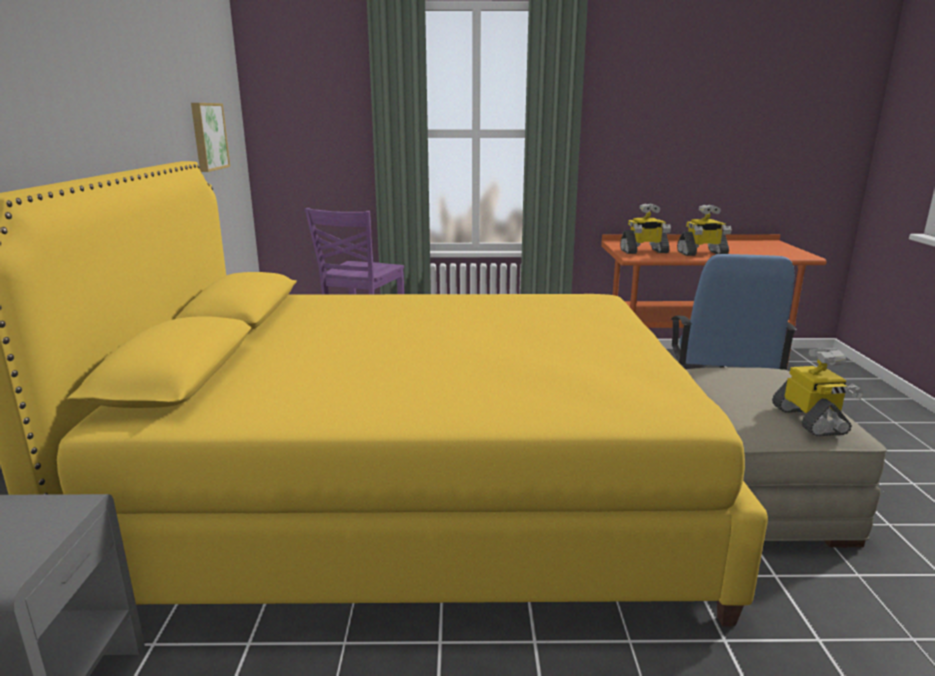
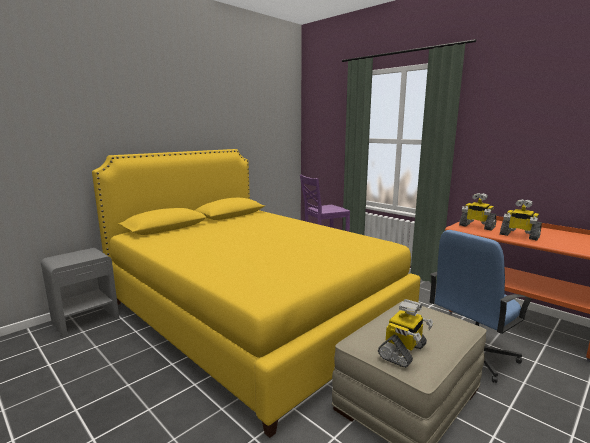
camera: 45 degrees right, 5 degrees down
picture [191,103,230,172] -> none

